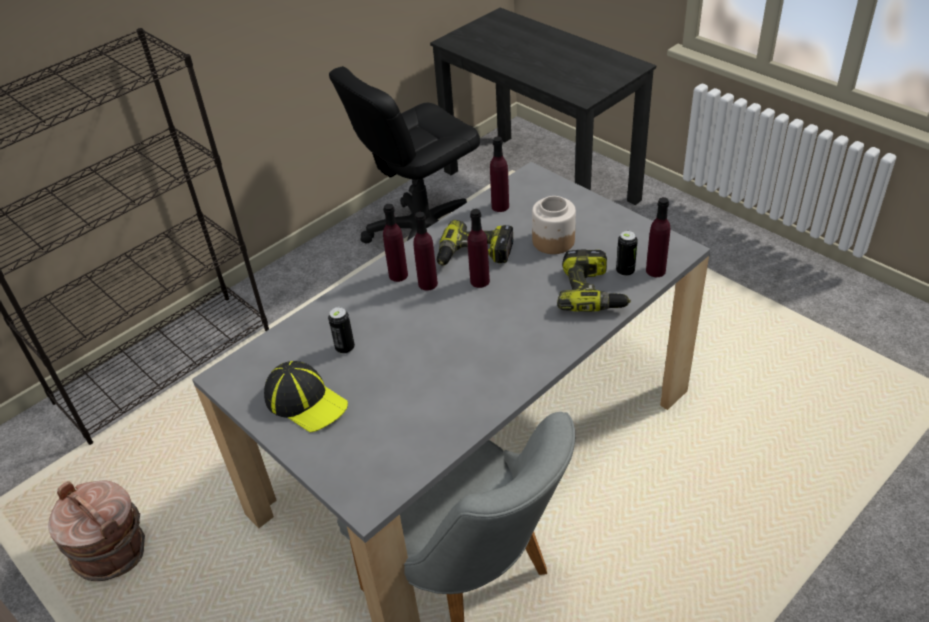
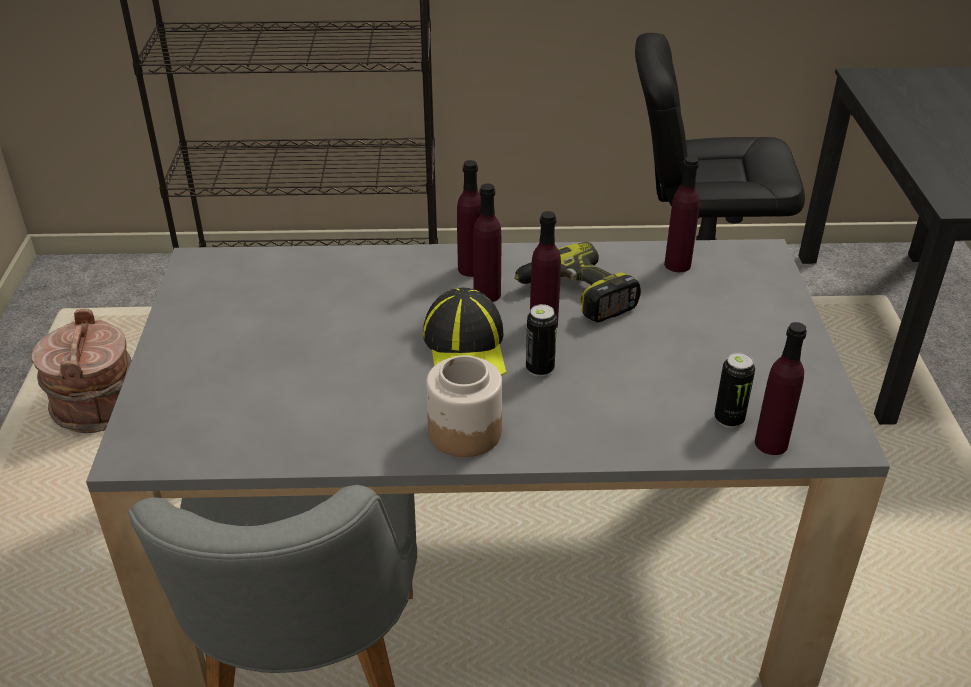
camera: 40 degrees right, 5 degrees down
cap [264,361,348,433] -> cap moved to [423,288,506,376]
can [328,307,355,354] -> can moved to [526,304,557,377]
jar [532,196,576,254] -> jar moved to [426,355,502,457]
power drill [557,250,631,312] -> none

